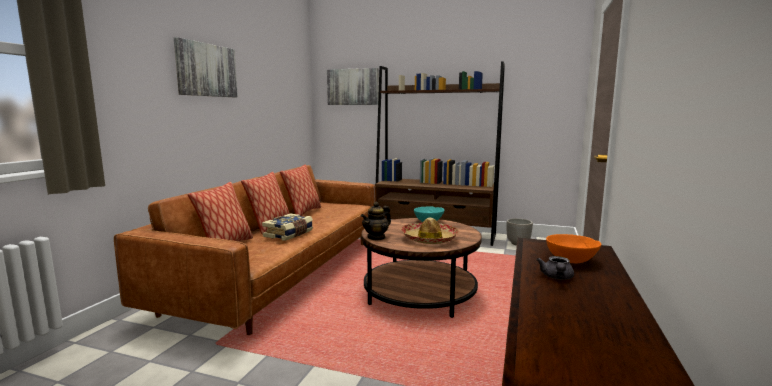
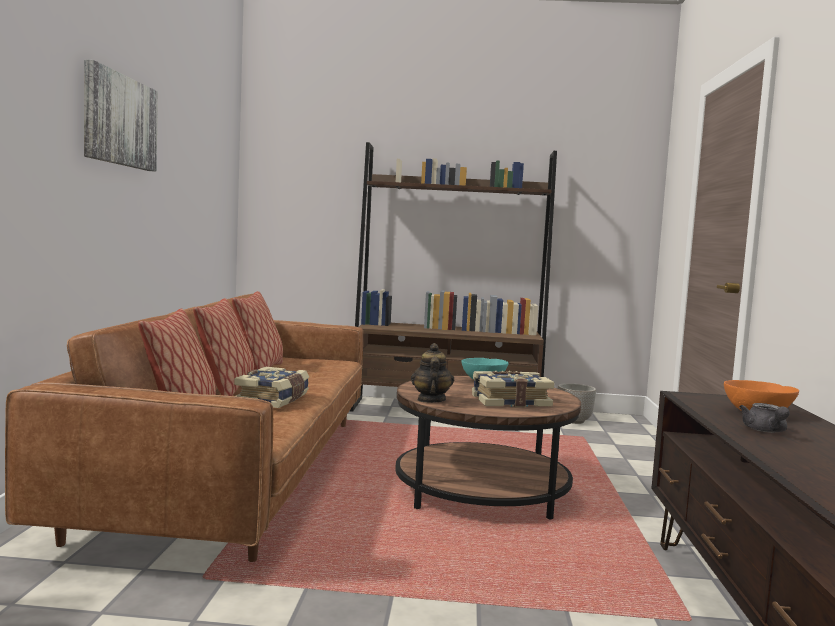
camera: 15 degrees left, 5 degrees down
picture [327,68,379,105] -> none
teapot [361,202,391,241] -> teapot turned 150 degrees clockwise [411,343,454,403]
hat [401,218,459,244] -> book [472,371,555,408]

